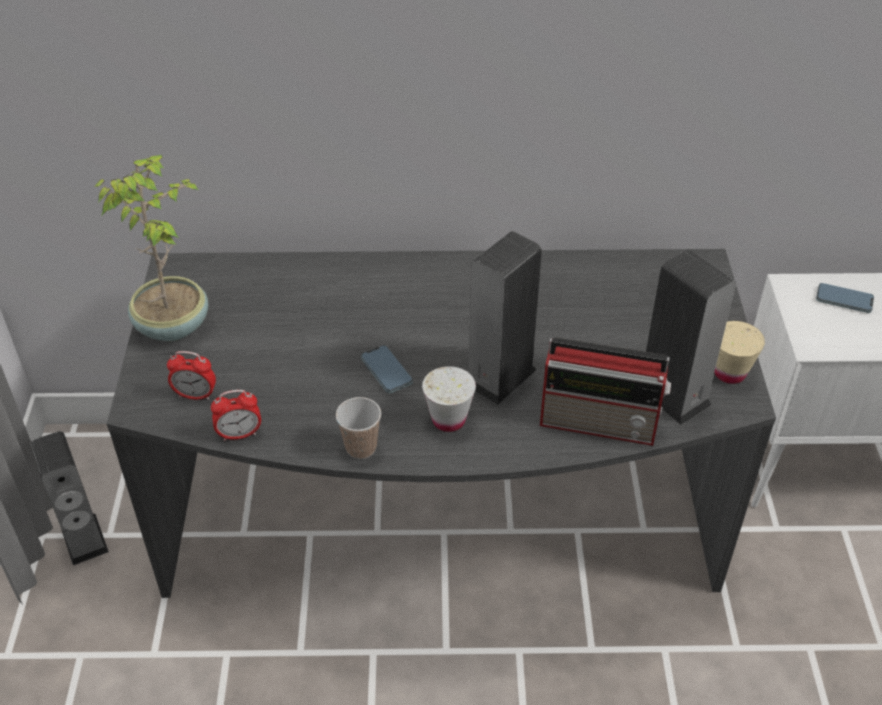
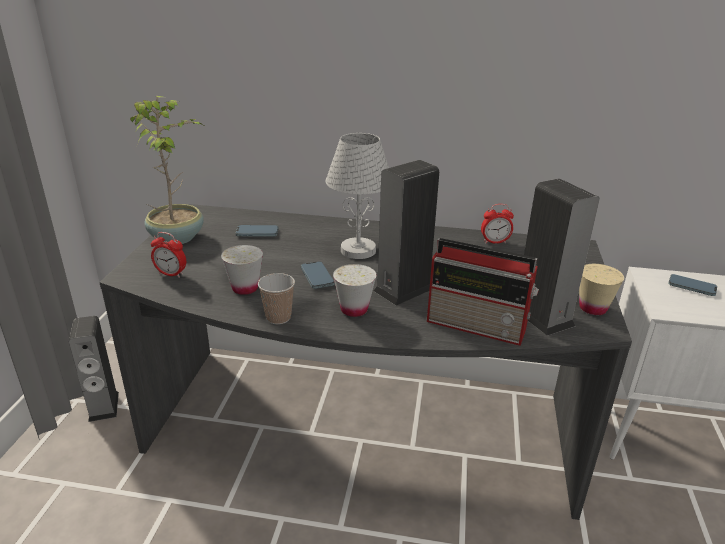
camera: 10 degrees right, 15 degrees down
alarm clock [211,390,261,441] -> alarm clock moved to [481,204,514,244]
none -> white cup [221,245,263,295]
none -> phone [235,225,279,237]
none -> white table lamp [326,133,389,259]

